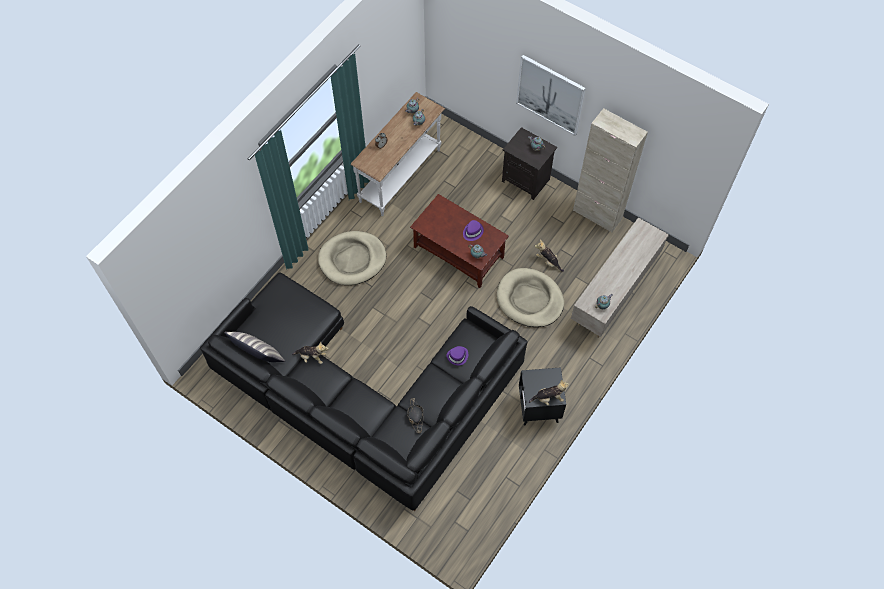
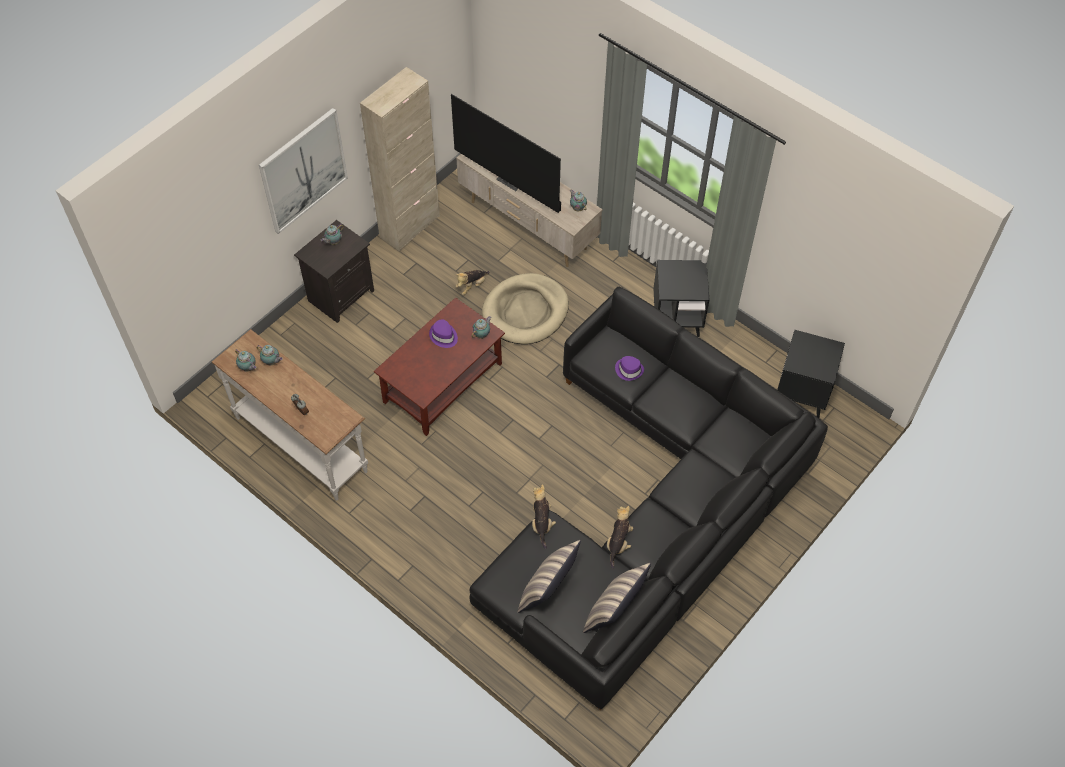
camera: 85 degrees left, 5 degrees down
beige dog bed [318,231,386,285] -> none
black hat [408,398,424,433] -> none
plush toy [529,379,569,406] -> plush toy moved to [532,484,556,549]
none -> television [451,94,561,213]
none -> pillow [517,540,581,613]
none -> black side table [777,330,845,418]

